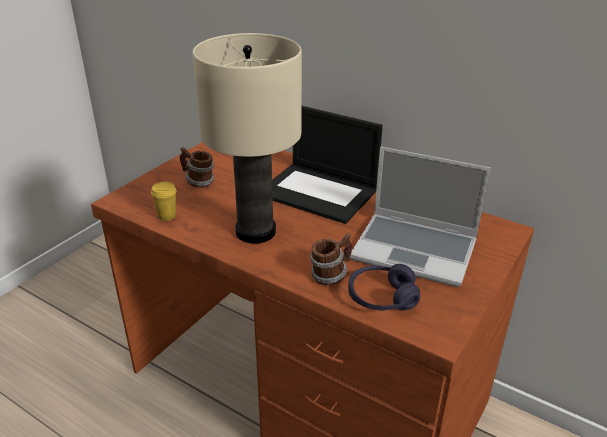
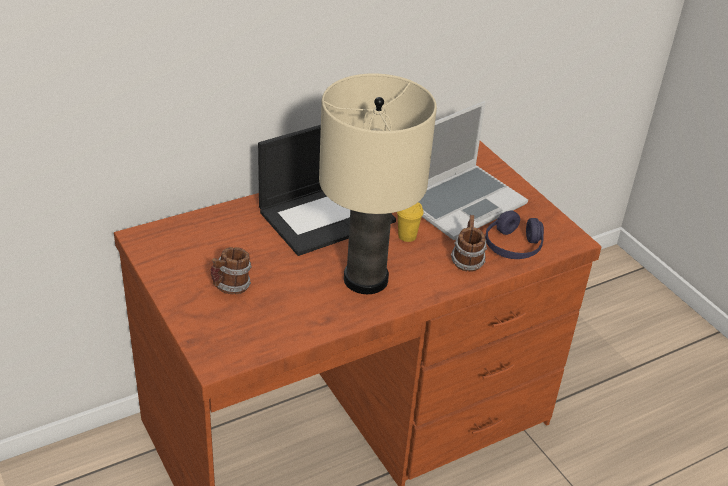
camera: 65 degrees left, 5 degrees up
yellow cup [151,182,177,221] -> yellow cup moved to [397,202,424,242]

